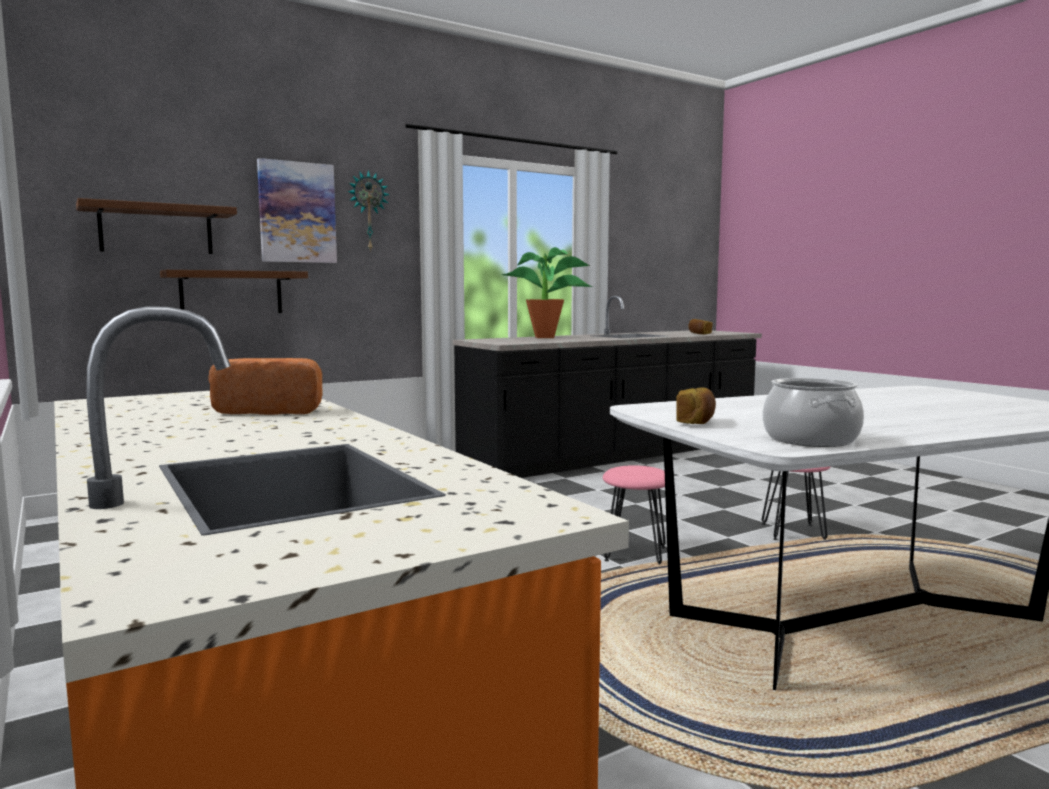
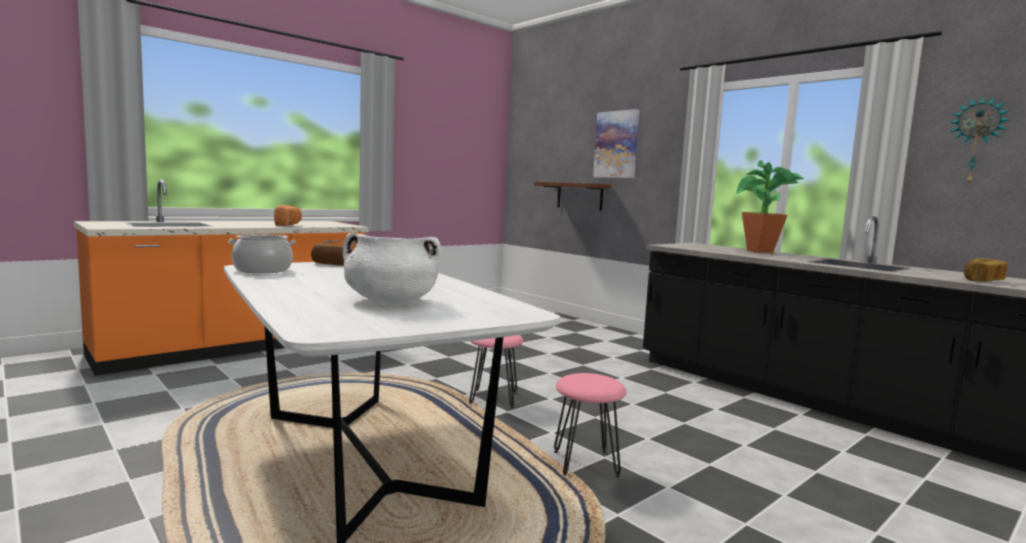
camera: 80 degrees right, 0 degrees up
brown shelf [76,198,237,254] -> none
wall clock [347,170,390,252] -> wall clock moved to [949,96,1010,185]
none -> white cooking pot [343,233,441,303]

